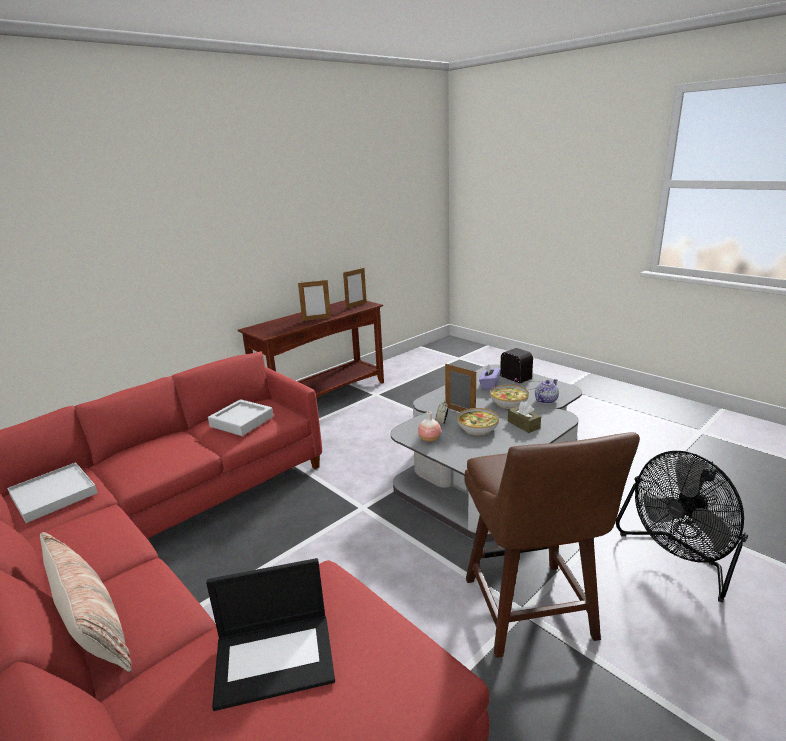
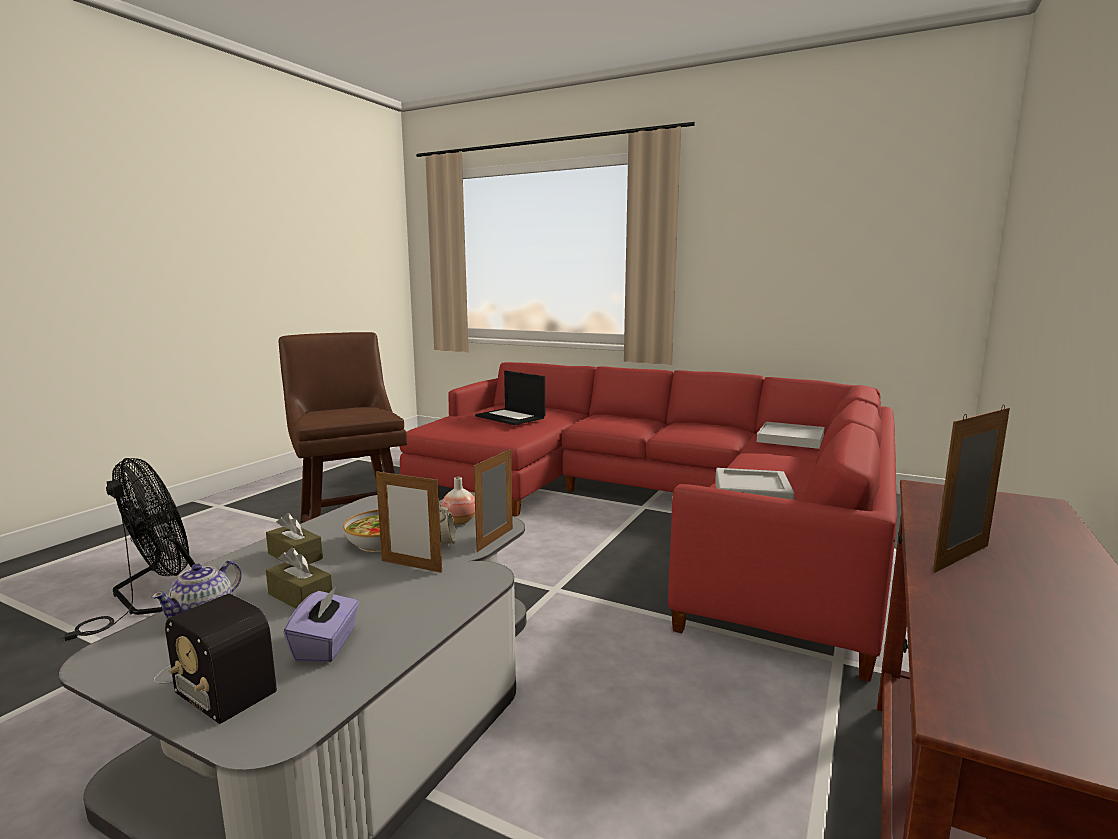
camera: 160 degrees right, 10 degrees down
pillow [40,532,131,672] -> none
laptop [206,558,335,711] -> laptop turned 105 degrees counterclockwise [475,371,545,425]
picture frame [343,268,367,309] -> picture frame moved to [474,448,513,552]
bowl [490,385,529,409] -> brown tissue box [266,548,332,609]

